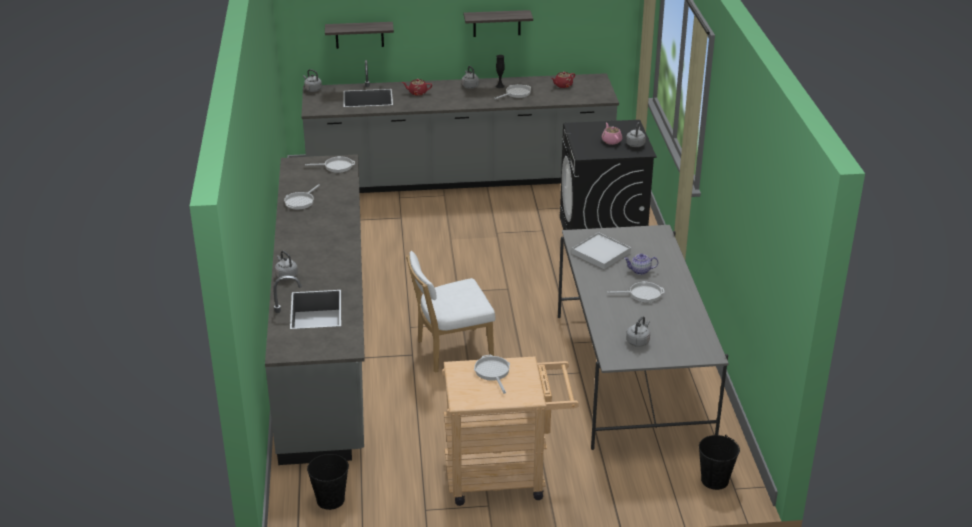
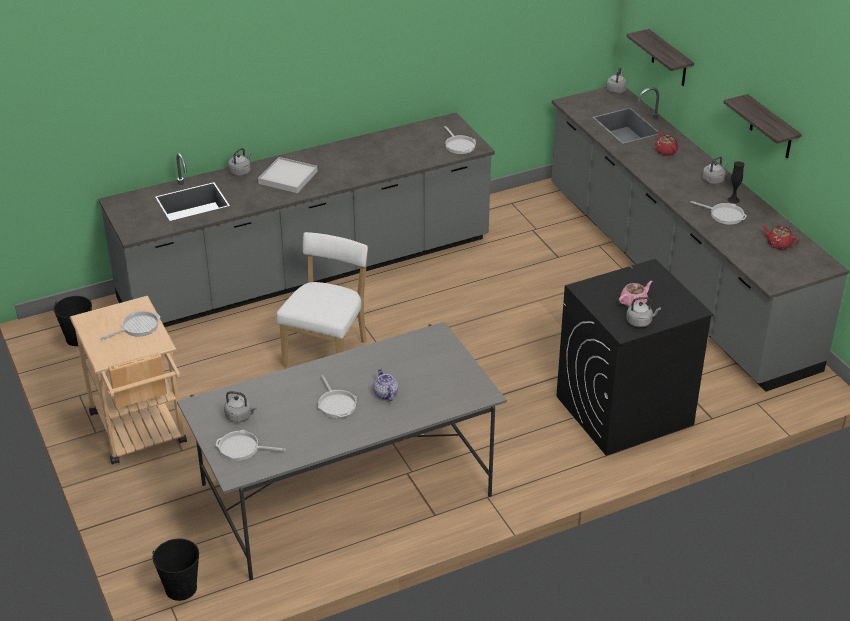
camera: 70 degrees right, 5 degrees up
frying pan [284,184,320,210] -> frying pan moved to [216,430,286,461]
white chair [406,251,495,373] -> white chair turned 60 degrees clockwise [276,232,368,367]
white tray [571,232,631,269] -> white tray moved to [258,157,318,193]

